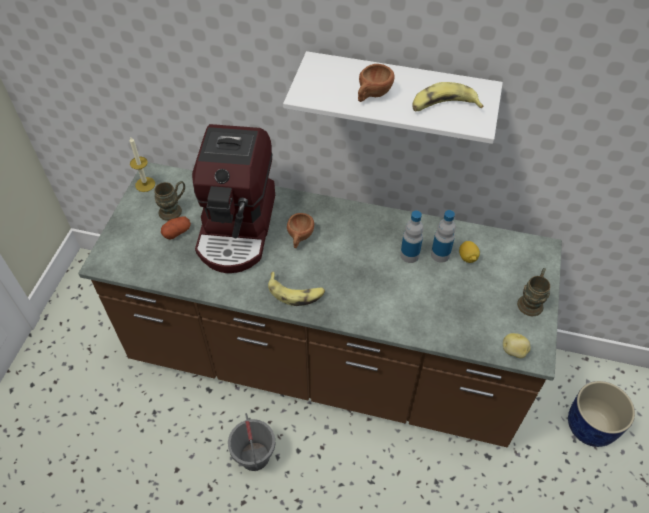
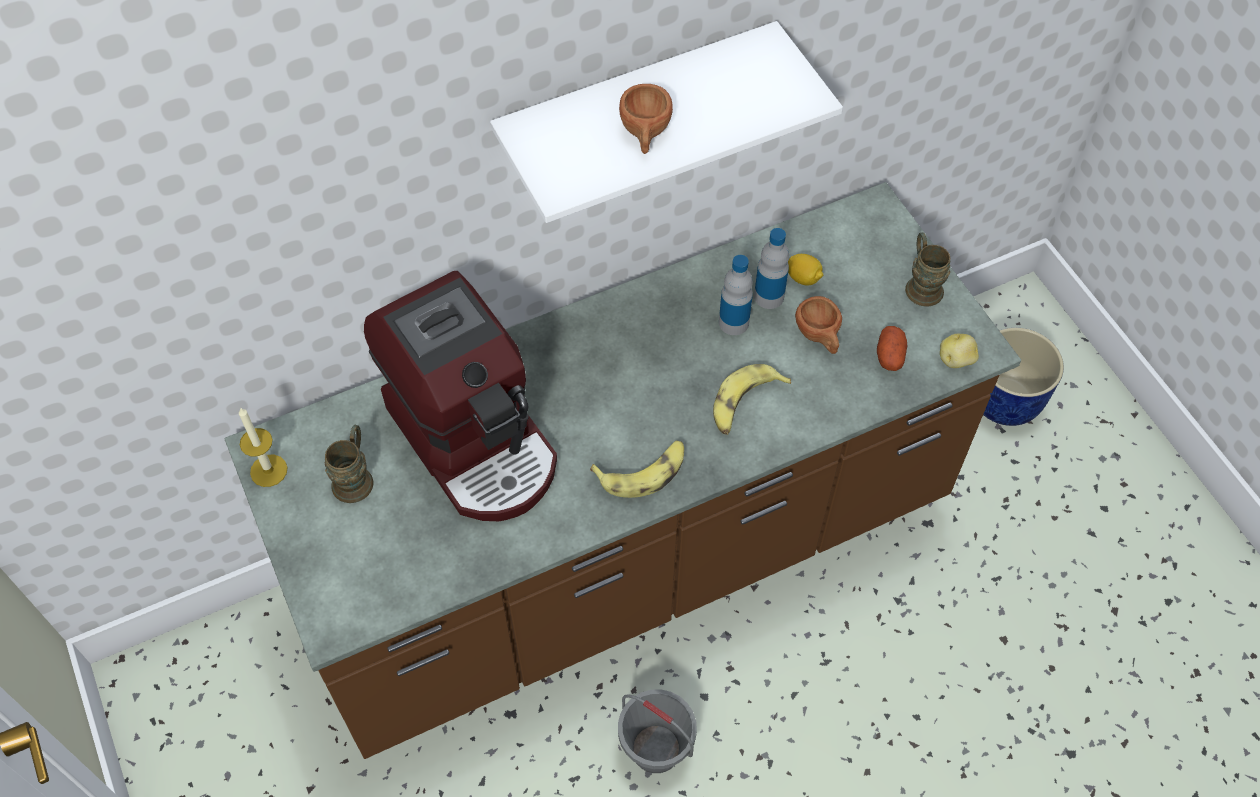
camera: 40 degrees left, 5 degrees up
potato [161,217,191,239] -> potato moved to [877,326,908,371]
brown cup [287,213,314,248] -> brown cup moved to [795,296,842,354]
banana [413,82,484,111] -> banana moved to [713,364,791,435]

